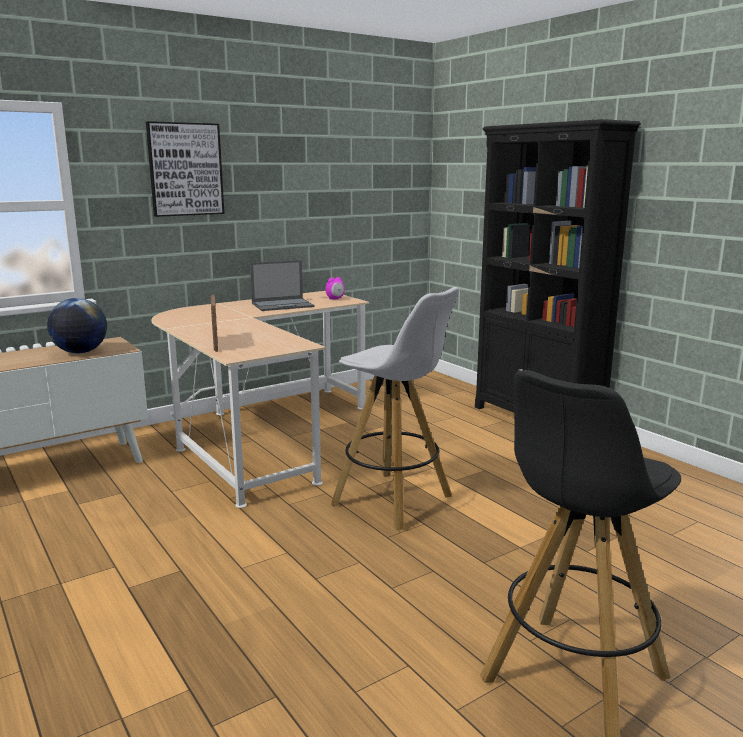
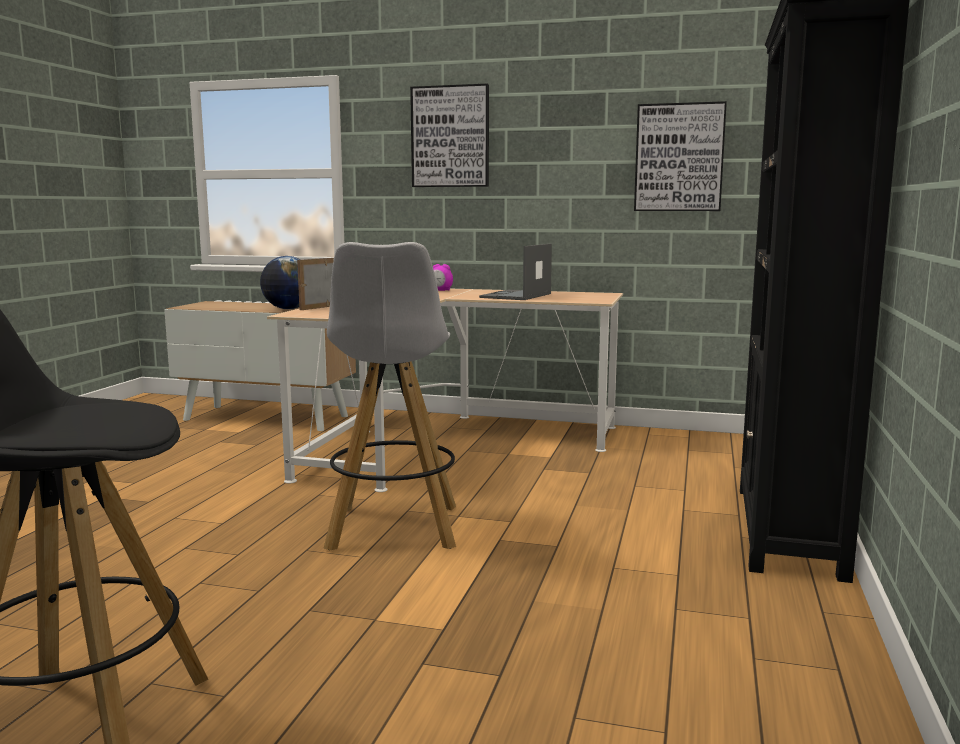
camera: 50 degrees right, 5 degrees down
laptop [250,260,314,311] -> laptop turned 90 degrees clockwise [479,244,552,300]
alarm clock [325,277,345,300] -> alarm clock moved to [433,264,453,291]
none -> picture [634,101,727,211]

